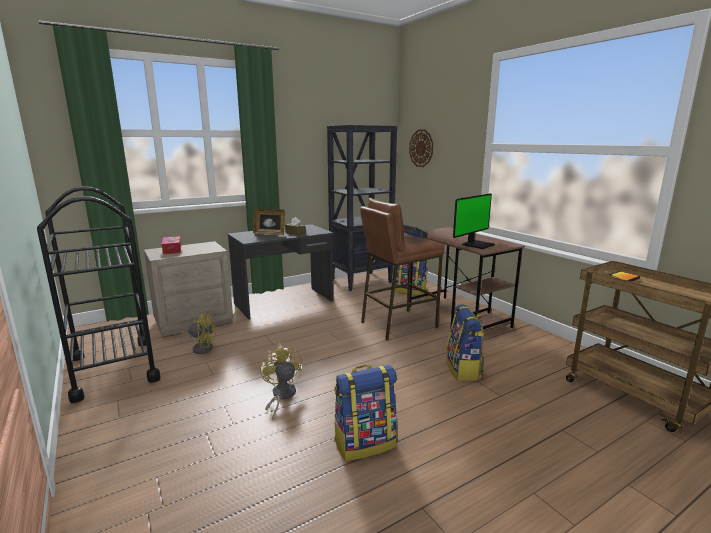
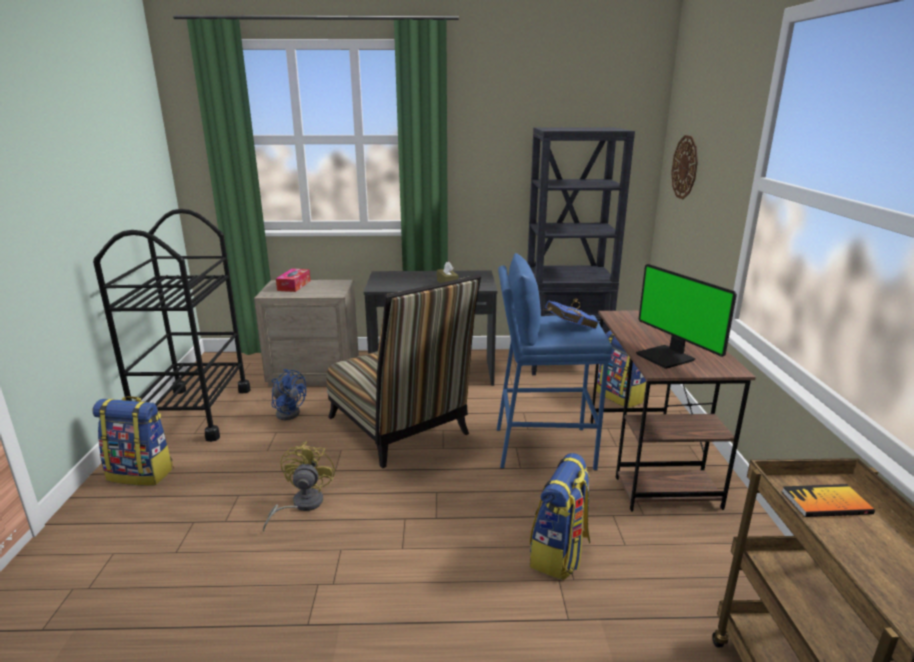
camera: 30 degrees right, 5 degrees up
yellow fan [178,311,216,354] -> blue fan [271,369,306,420]
picture frame [253,209,285,235] -> none
backpack [334,365,397,461] -> backpack moved to [93,396,174,486]
brown stool [360,198,444,341] -> blue stool [497,253,612,470]
monitor [453,193,495,249] -> monitor turned 75 degrees clockwise [636,264,737,369]
none -> chair [327,275,481,468]

